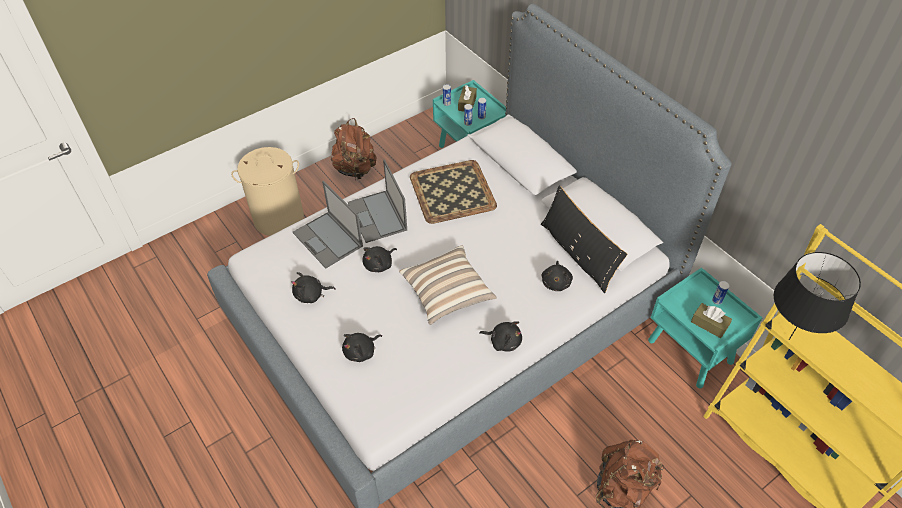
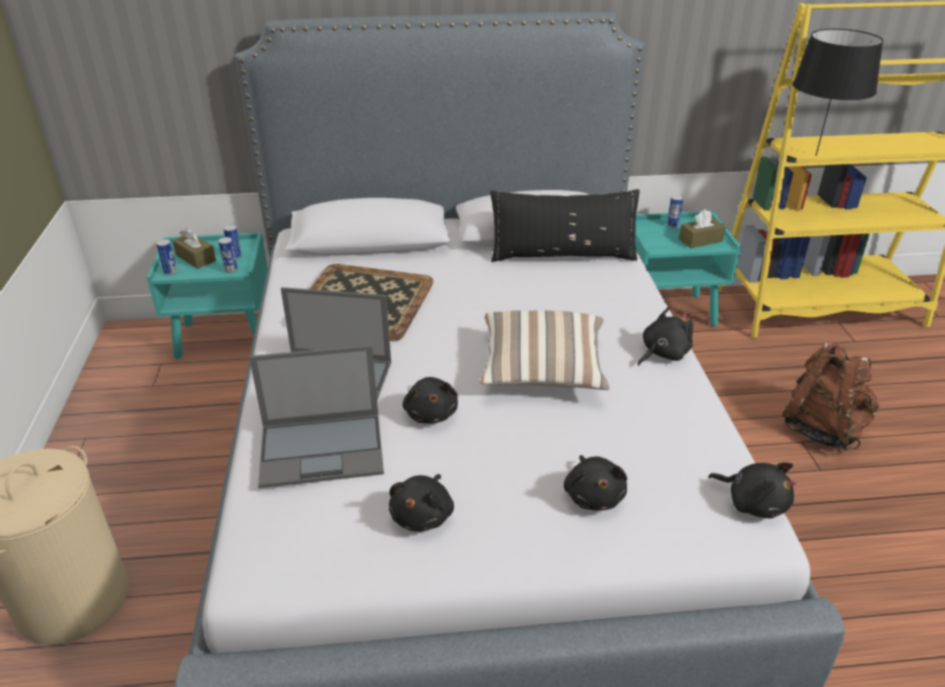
camera: 60 degrees left, 15 degrees down
brown backpack [331,118,376,179] -> none
black plush toy [542,261,573,291] -> black plush toy moved to [708,462,796,518]

